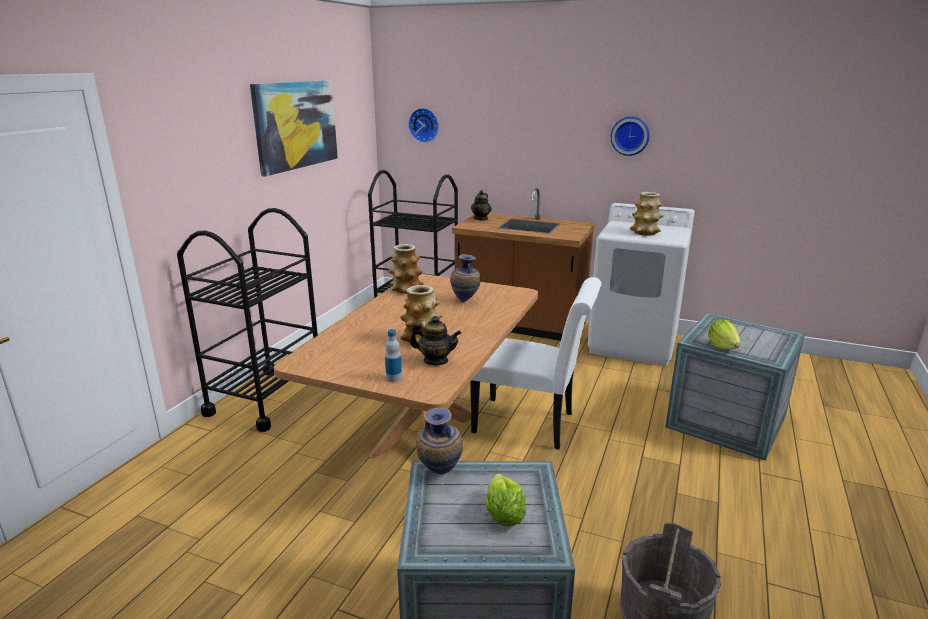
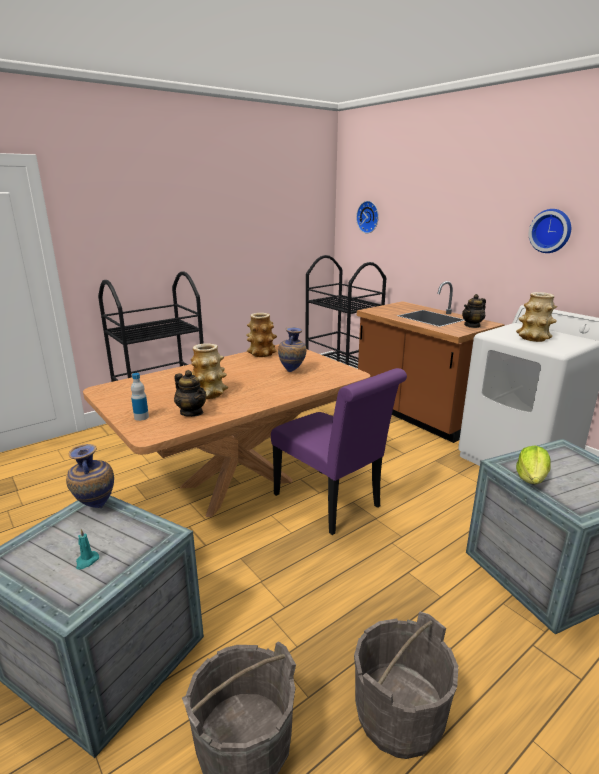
camera: 30 degrees right, 0 degrees up
picture [250,80,338,177] -> none
teapot [471,190,492,221] -> teapot moved to [462,294,486,328]
white chair [471,277,601,450] -> purple chair [271,368,407,535]
lettuce [486,473,526,526] -> turquoise candle [76,529,99,569]
none -> grey bucket [354,611,458,759]

